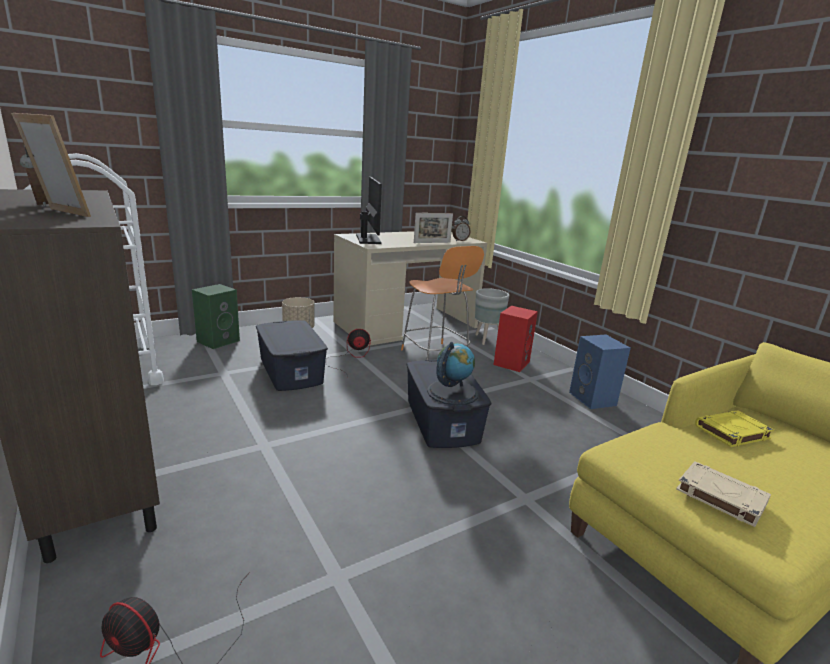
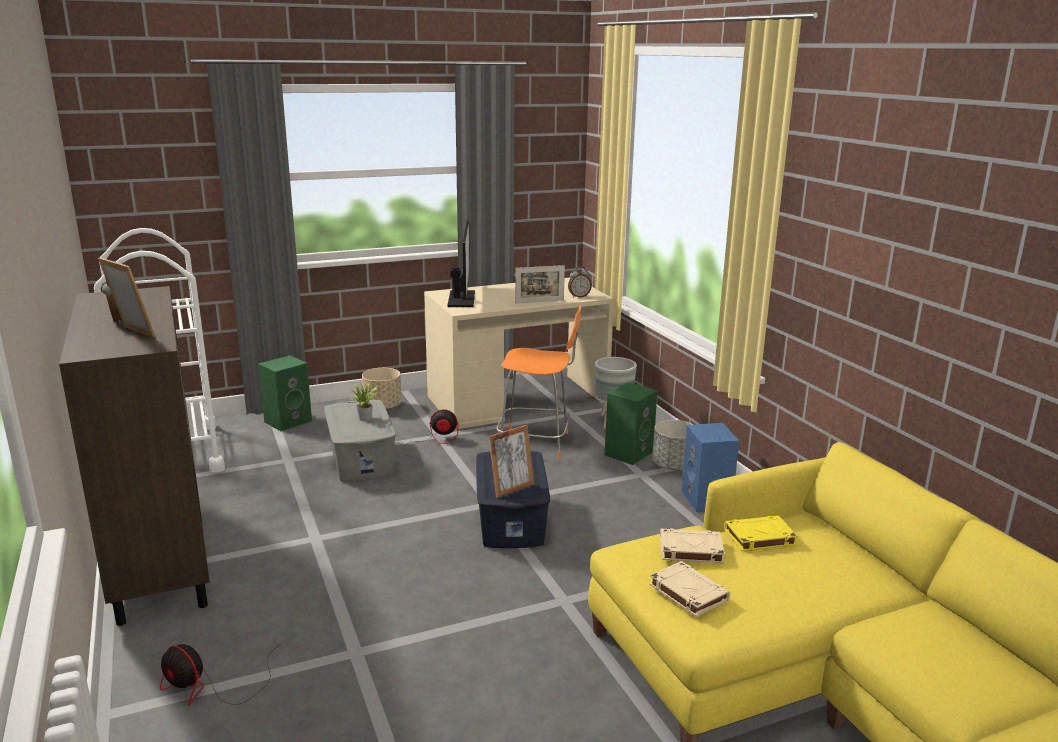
camera: 10 degrees right, 0 degrees up
blue storage box [256,320,328,391] -> grey storage box [324,400,396,482]
orange chair [401,246,484,360] -> orange chair turned 60 degrees counterclockwise [496,305,581,459]
globe [427,342,479,405] -> picture frame [488,425,534,498]
red speaker [494,306,538,372] -> green speaker [605,382,658,465]
none -> potted plant [350,382,380,421]
none -> grey planter [652,420,694,470]
none -> beige book [660,528,725,564]

